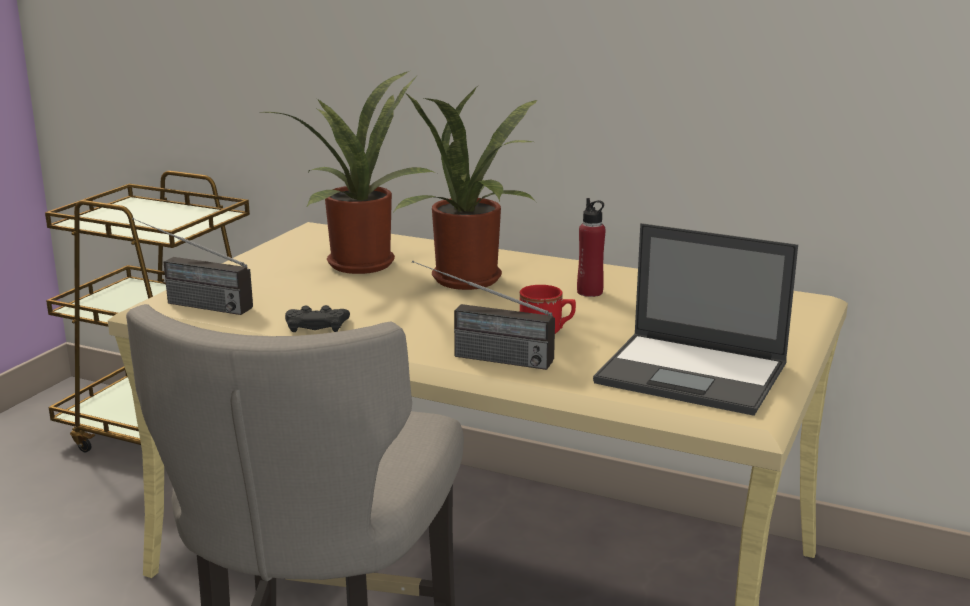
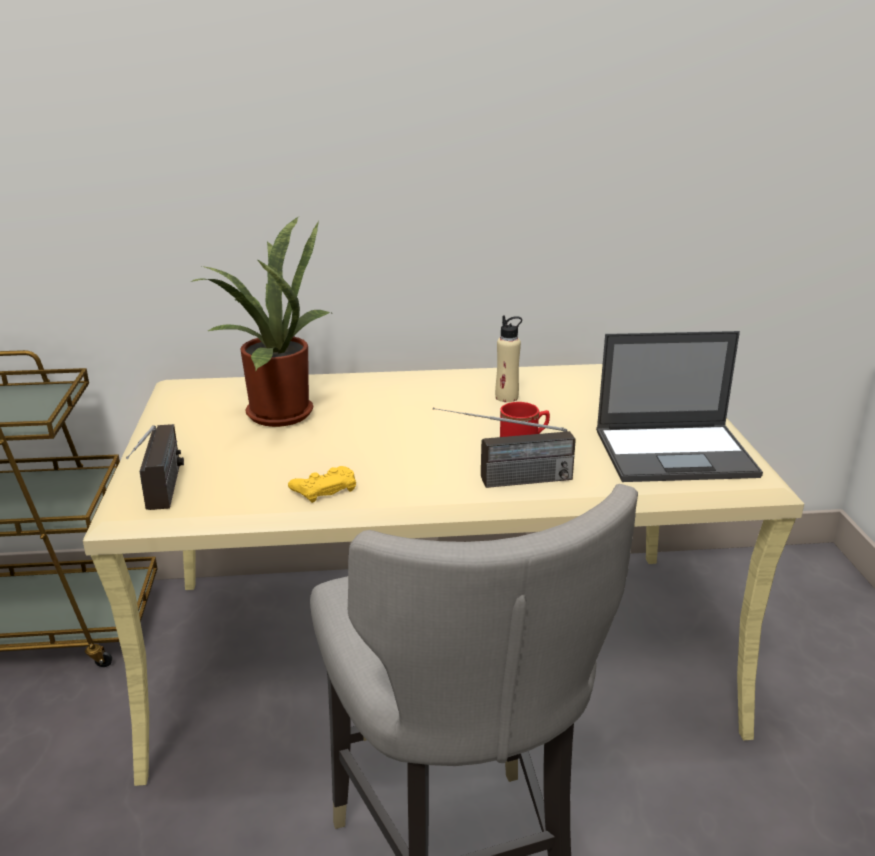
camera: 30 degrees left, 5 degrees up
radio [132,218,253,315] -> radio turned 90 degrees counterclockwise [126,424,184,510]
black game controller [285,305,350,332] -> yellow game controller [288,466,356,503]
potted plant [394,87,537,290] -> none
red bottle [577,198,606,297] -> beige bottle [495,316,522,402]

